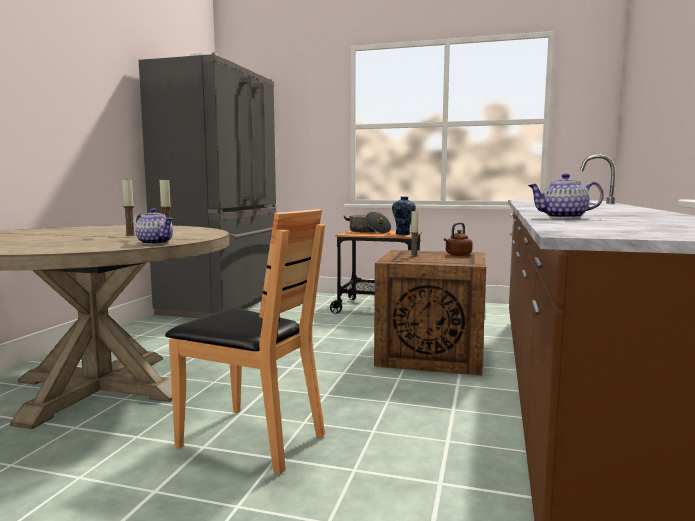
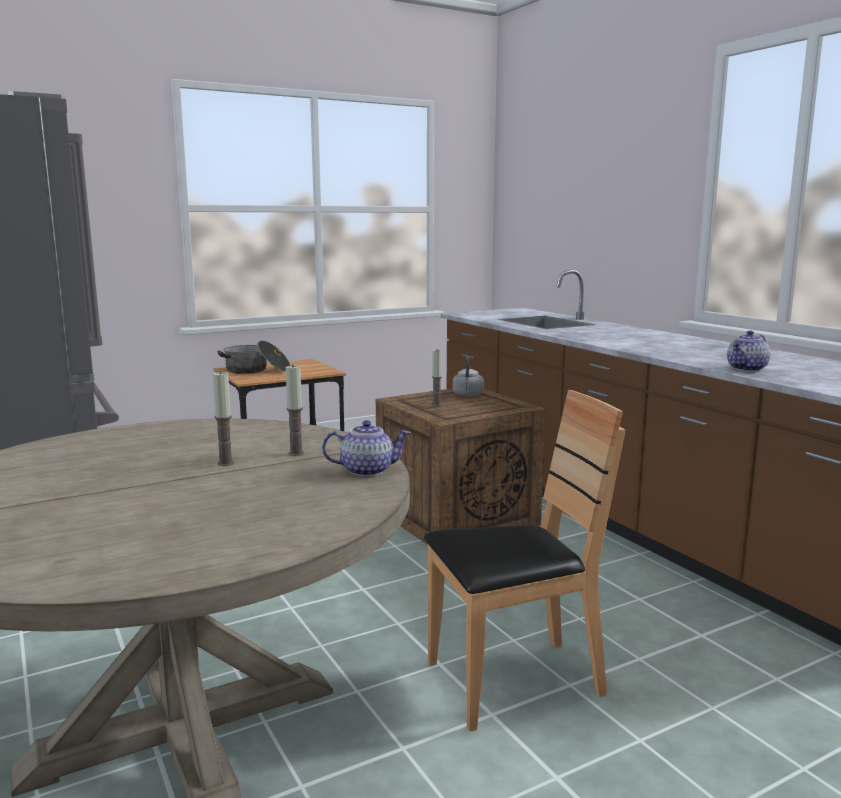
camera: 45 degrees left, 5 degrees up
vase [392,196,416,235] -> none
brown kettle [444,222,473,256] -> grey kettle [453,356,484,397]

